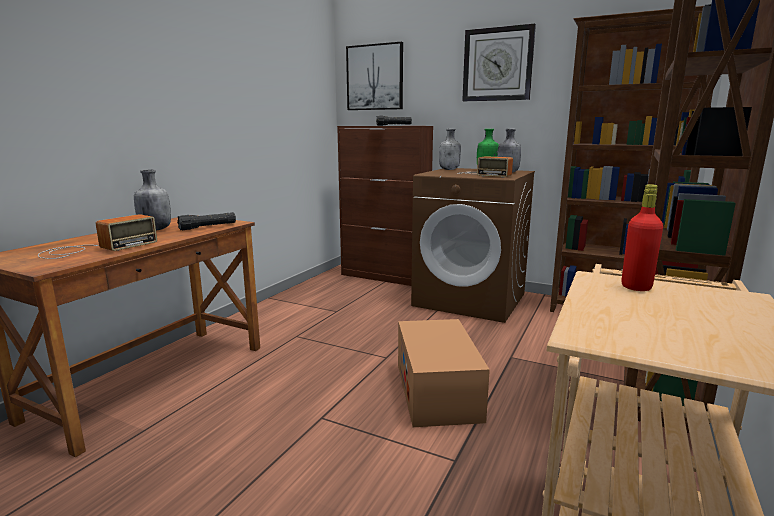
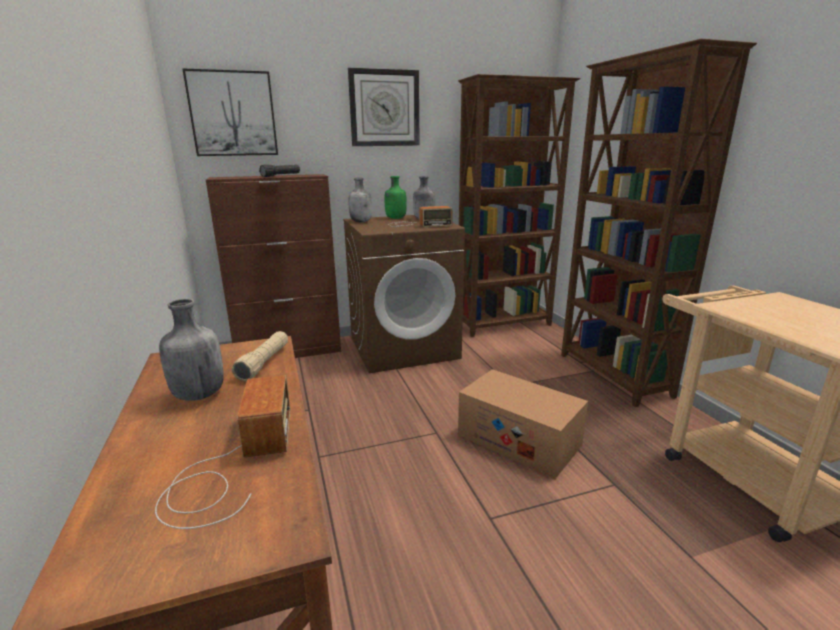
camera: 45 degrees left, 5 degrees up
black flashlight [177,212,236,230] -> beige flashlight [232,331,288,381]
red bottle [622,184,663,291] -> none

